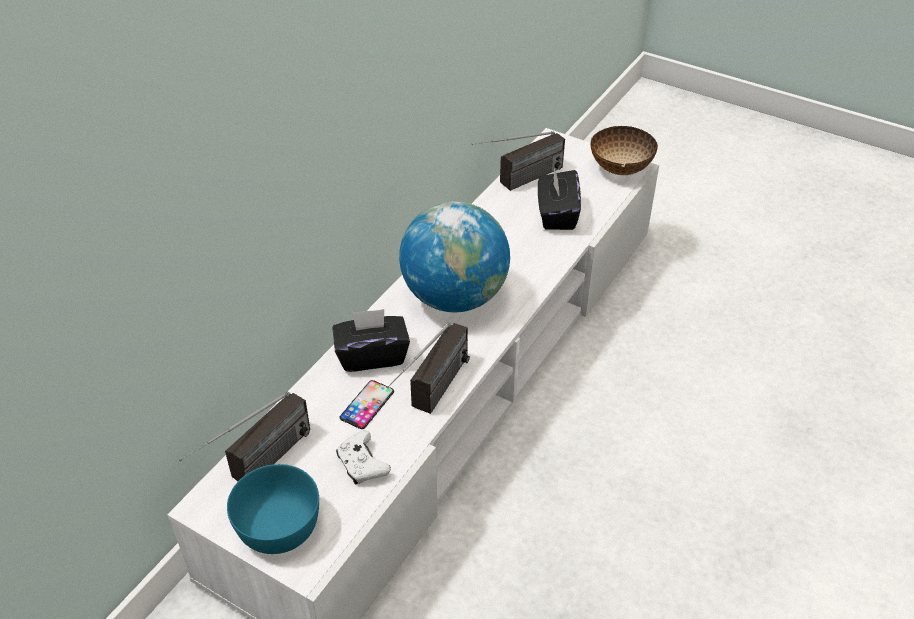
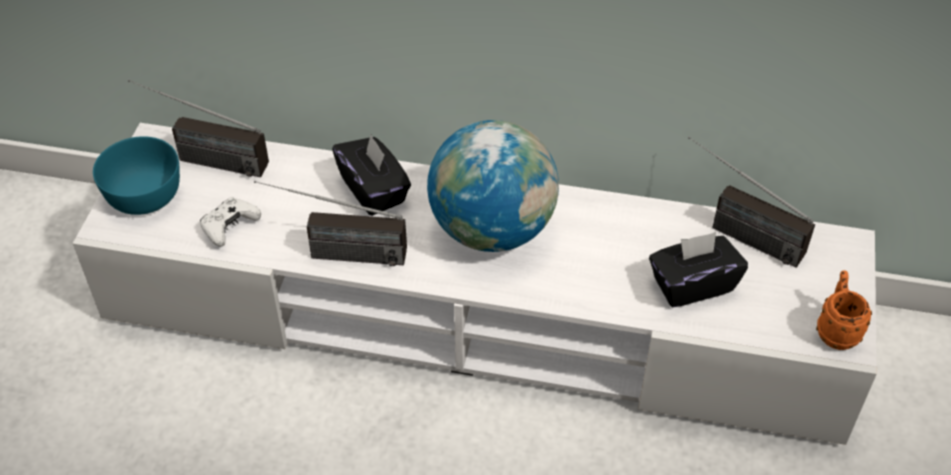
camera: 70 degrees right, 5 degrees up
phone [340,380,394,429] -> none
bowl [591,126,658,175] -> orange mug [816,271,872,350]

